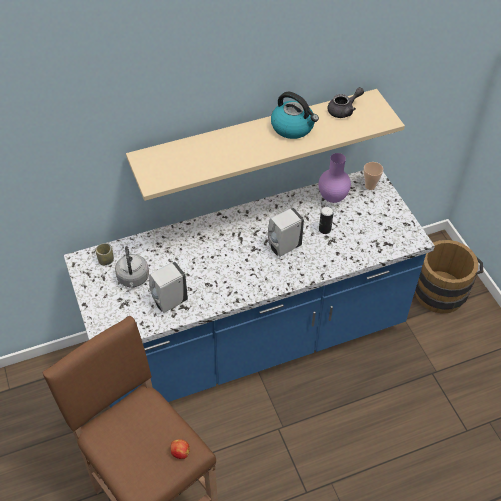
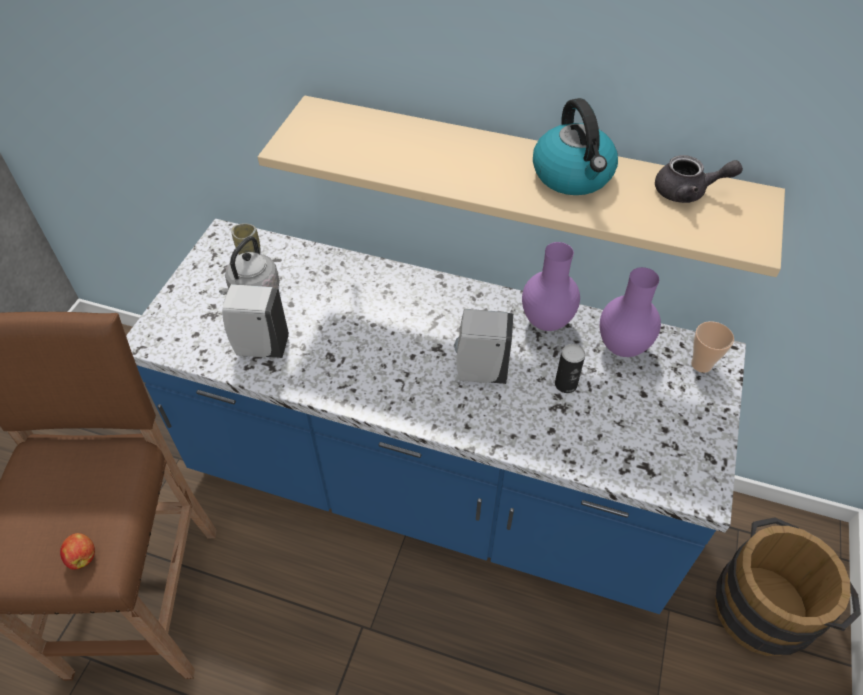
camera: 40 degrees right, 0 degrees up
none -> purple vase [522,242,580,331]

